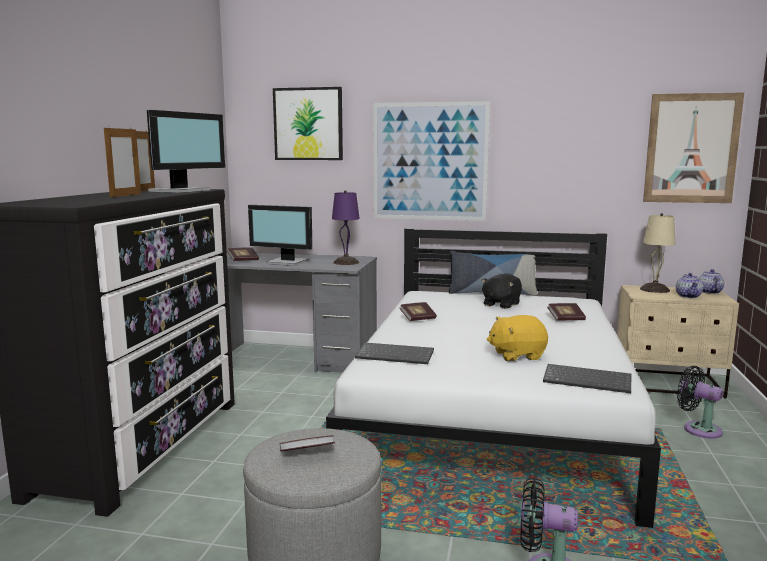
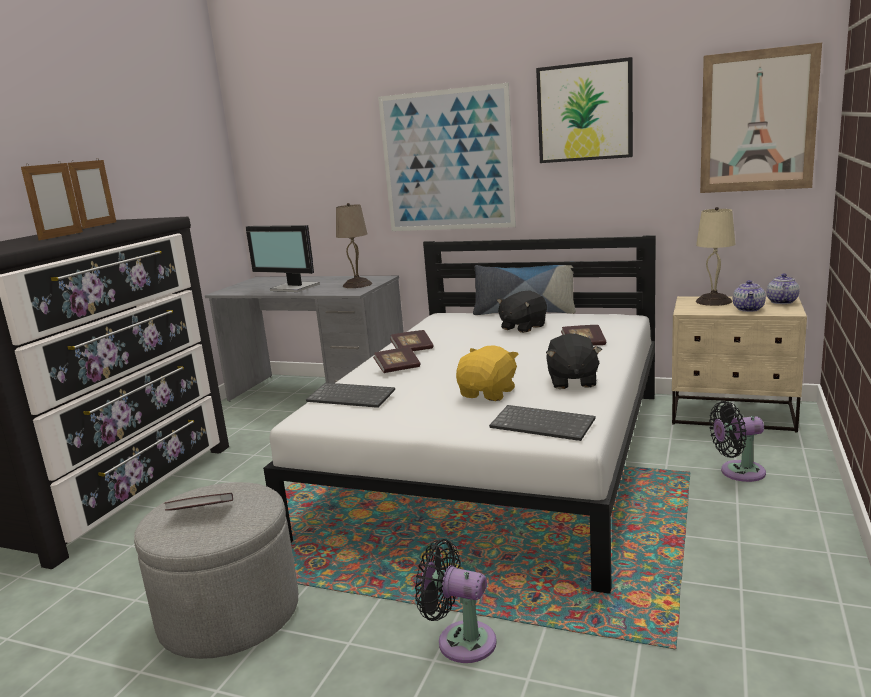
camera: 10 degrees right, 5 degrees up
monitor [147,110,225,193] -> none
book [227,248,259,261] -> book moved to [373,347,420,373]
picture [273,87,343,160] -> picture moved to [536,57,633,163]
purple table lamp [332,190,360,265] -> beige table lamp [336,203,372,288]
yellow plush toy [487,315,548,361] -> yellow plush toy turned 120 degrees clockwise [456,345,518,401]
black fan [677,366,723,439] -> black fan turned 60 degrees counterclockwise [709,401,766,482]
none -> black plush toy [546,333,602,389]

